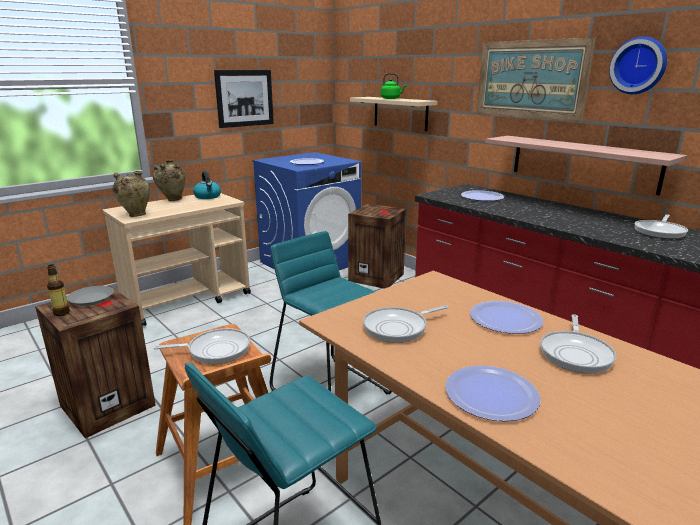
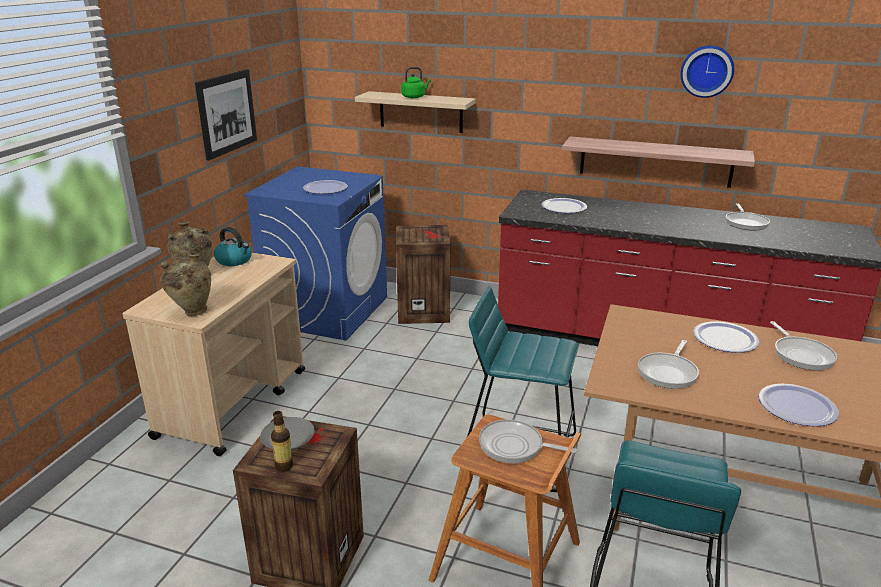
camera: 30 degrees left, 5 degrees up
frying pan [154,328,250,364] -> frying pan turned 120 degrees counterclockwise [479,419,577,463]
picture [476,38,596,122] -> none

